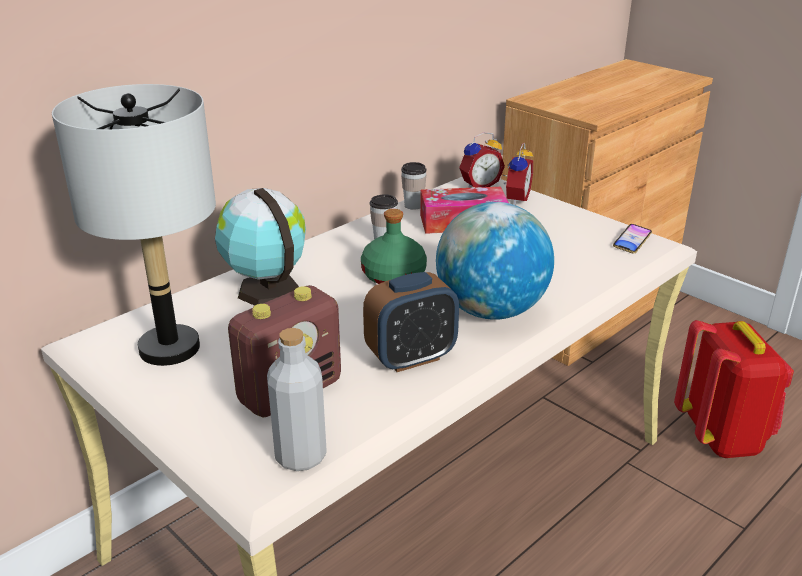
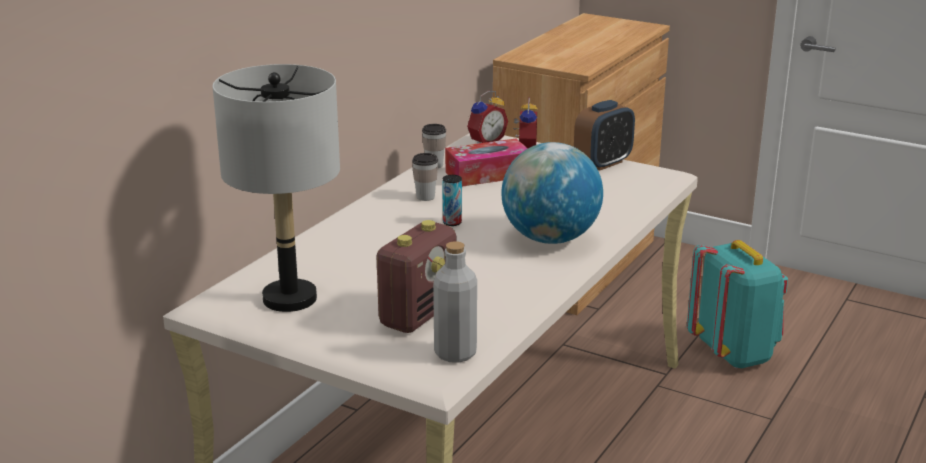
camera: 15 degrees left, 5 degrees down
globe [215,188,306,306] -> none
green bottle [361,209,427,284] -> can [442,175,462,226]
alarm clock [363,272,459,372] -> alarm clock moved to [574,100,635,170]
phone [613,224,652,253] -> none
red backpack [674,320,794,458] -> turquoise backpack [687,240,788,369]

